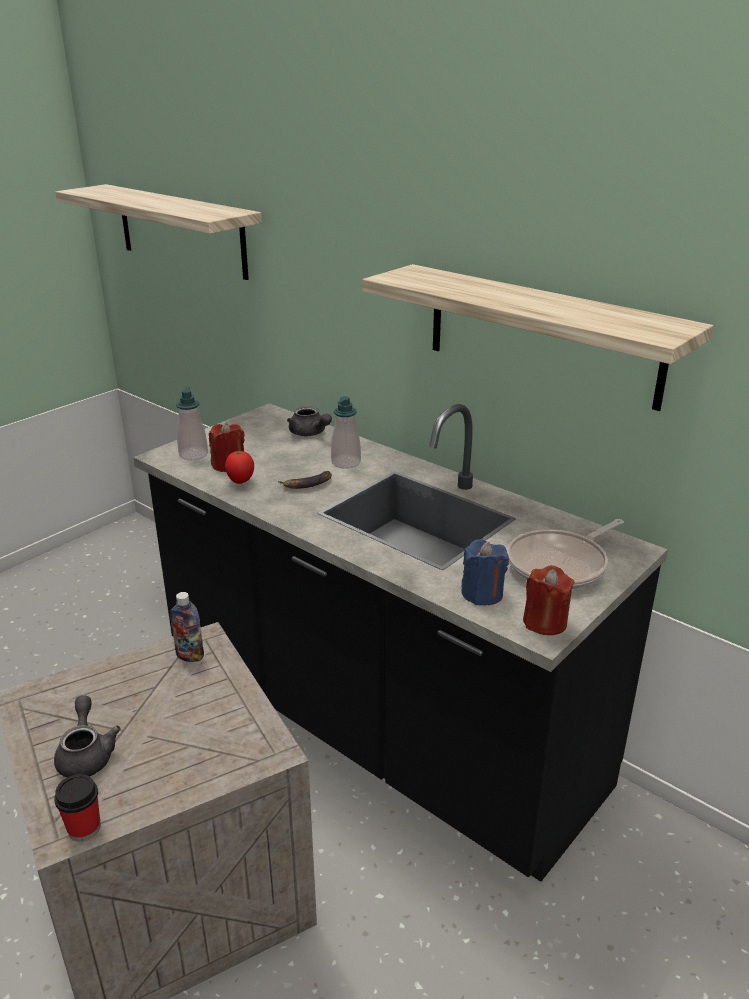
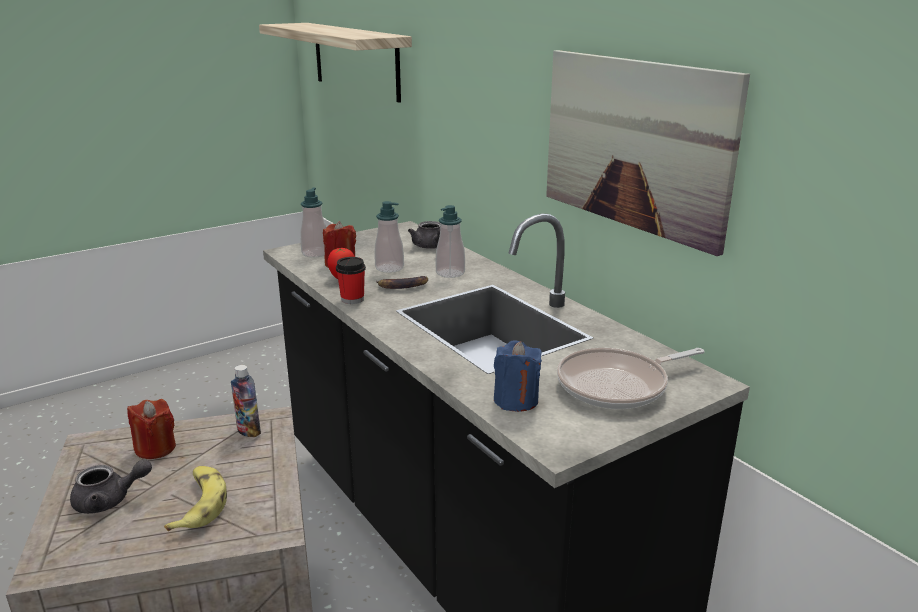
camera: 15 degrees right, 5 degrees down
grey teapot [54,695,121,778] -> grey teapot turned 75 degrees clockwise [70,459,152,514]
cup [54,774,100,842] -> cup moved to [336,257,366,304]
shelf [362,264,714,411] -> picture [546,50,750,256]
red candle [523,565,574,635] -> red candle moved to [127,399,176,459]
none -> banana [164,466,227,531]
none -> soap dispenser [374,201,404,273]

